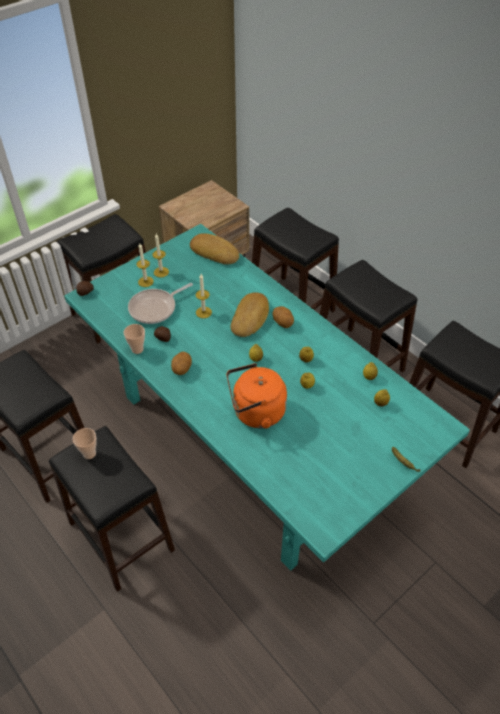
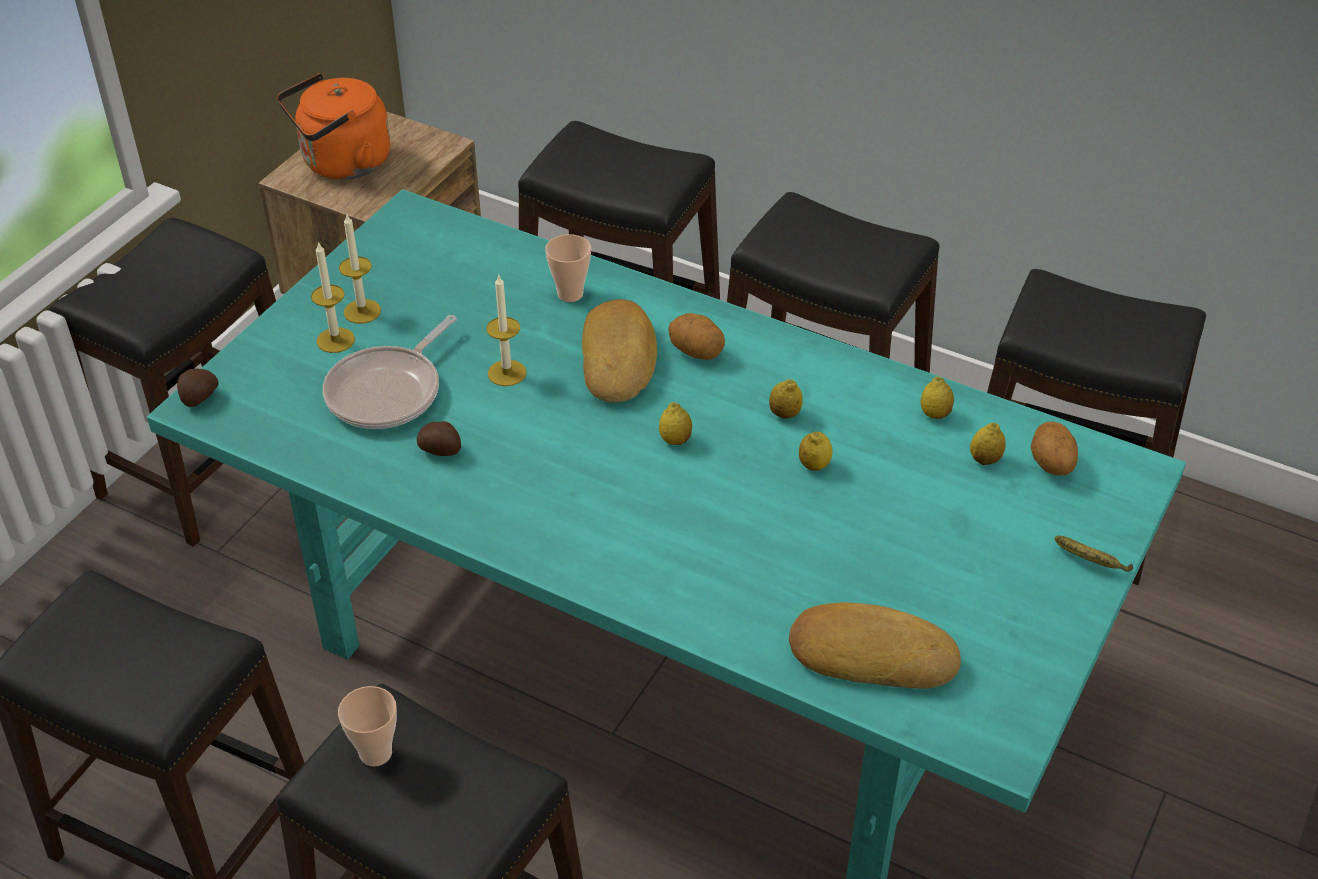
camera: 20 degrees left, 5 degrees down
cup [124,324,145,354] -> cup moved to [545,234,591,302]
potato [171,352,192,375] -> potato moved to [1031,422,1078,475]
bread [190,233,239,265] -> bread moved to [789,602,961,689]
orange kettle [226,363,287,429] -> orange kettle moved to [277,73,390,180]

